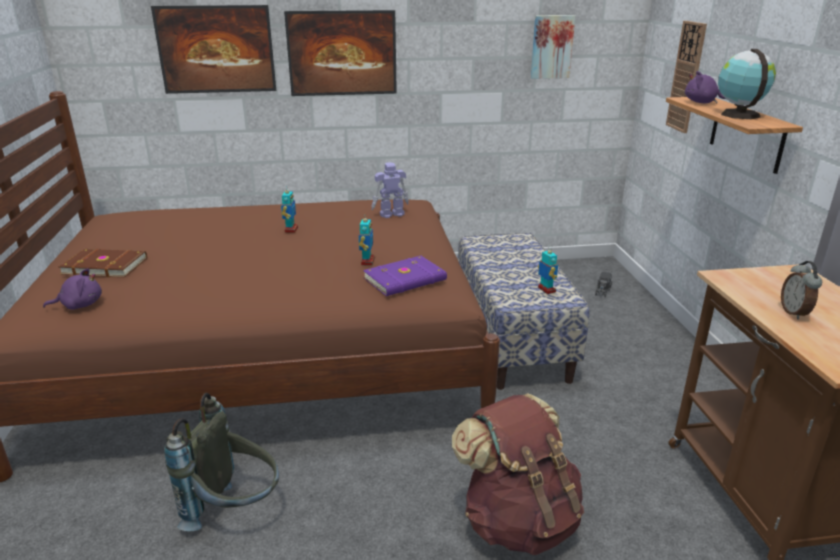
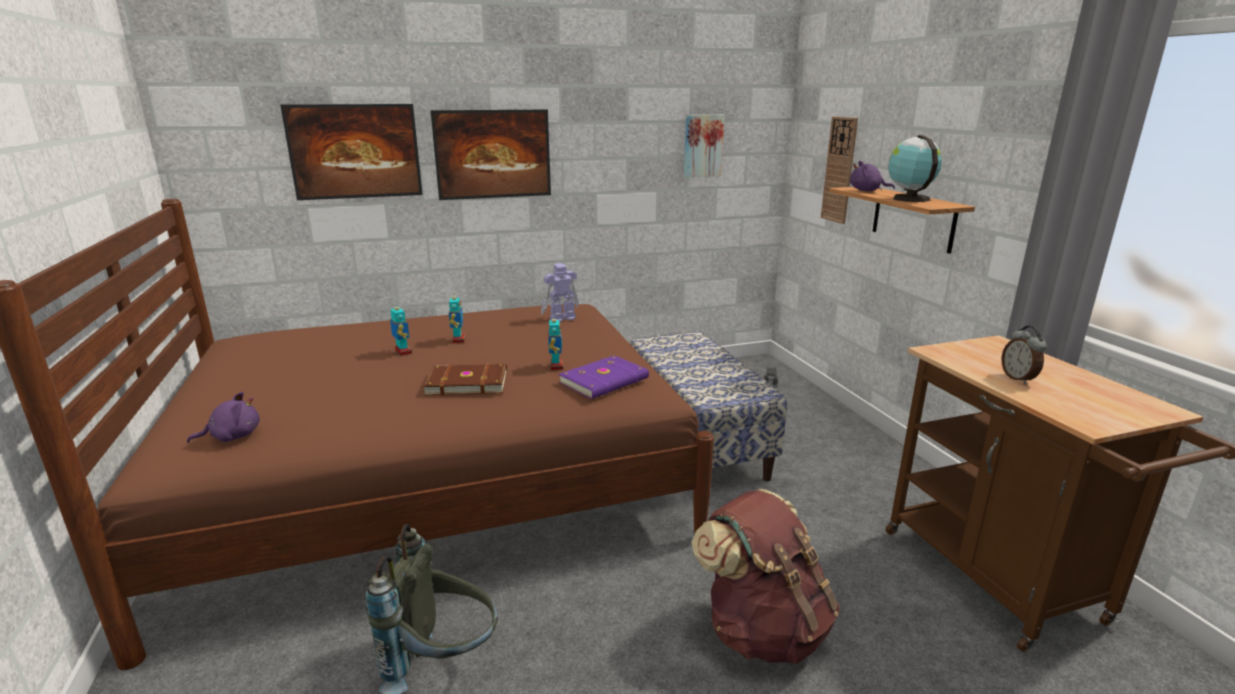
camera: 10 degrees left, 5 degrees down
brown book [59,249,147,278] -> brown book moved to [423,364,507,396]
toy robot [538,247,558,294] -> toy robot moved to [390,304,412,356]

